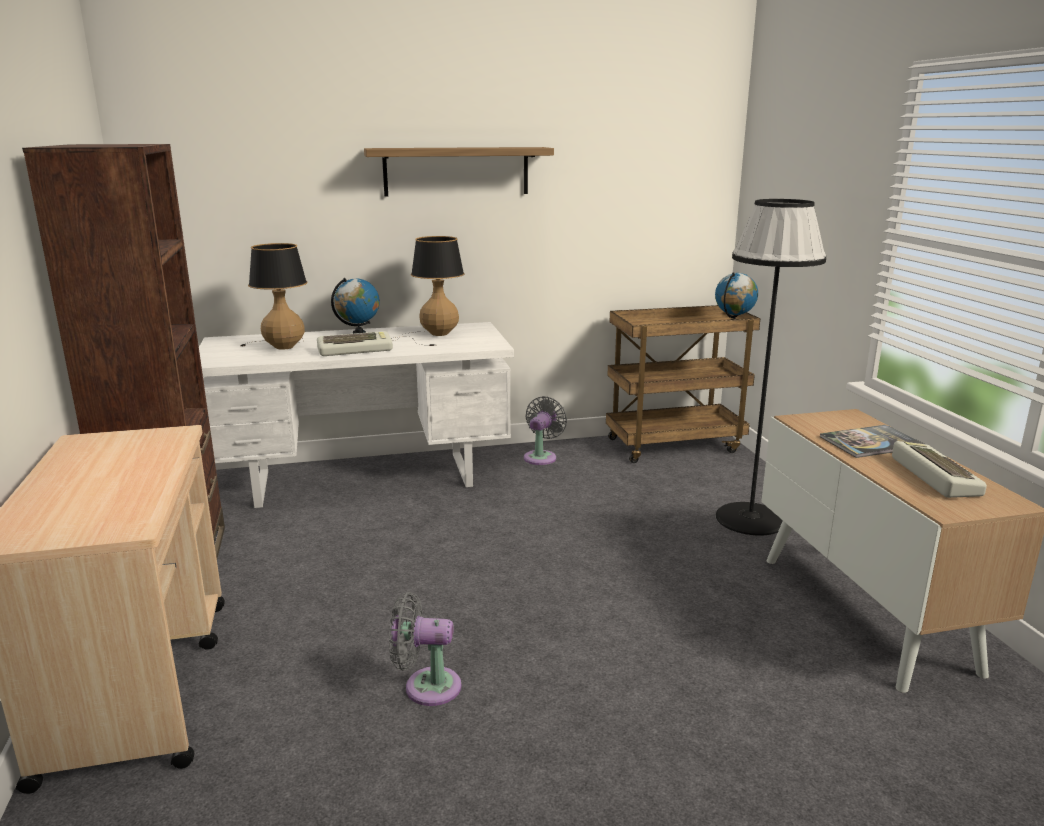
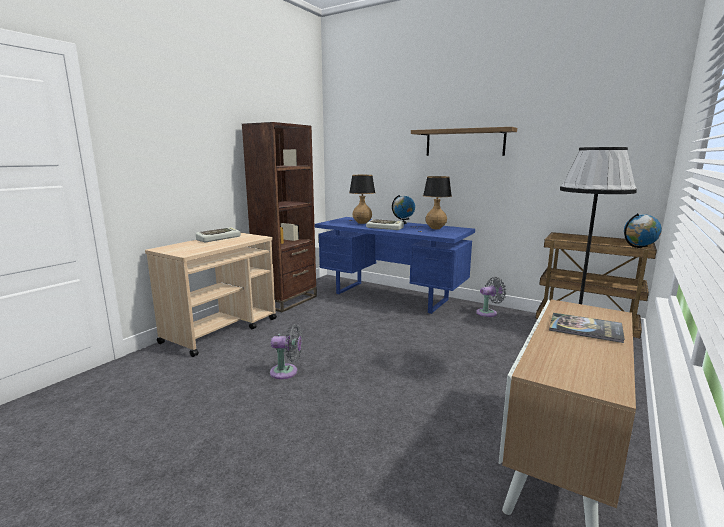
camera: 45 degrees right, 5 degrees down
white desk [199,322,514,508] -> blue desk [315,217,475,314]
grey fan [389,592,461,706] -> grey fan turned 135 degrees clockwise [270,324,302,379]
keyboard [892,441,987,498] -> keyboard moved to [196,227,241,242]

